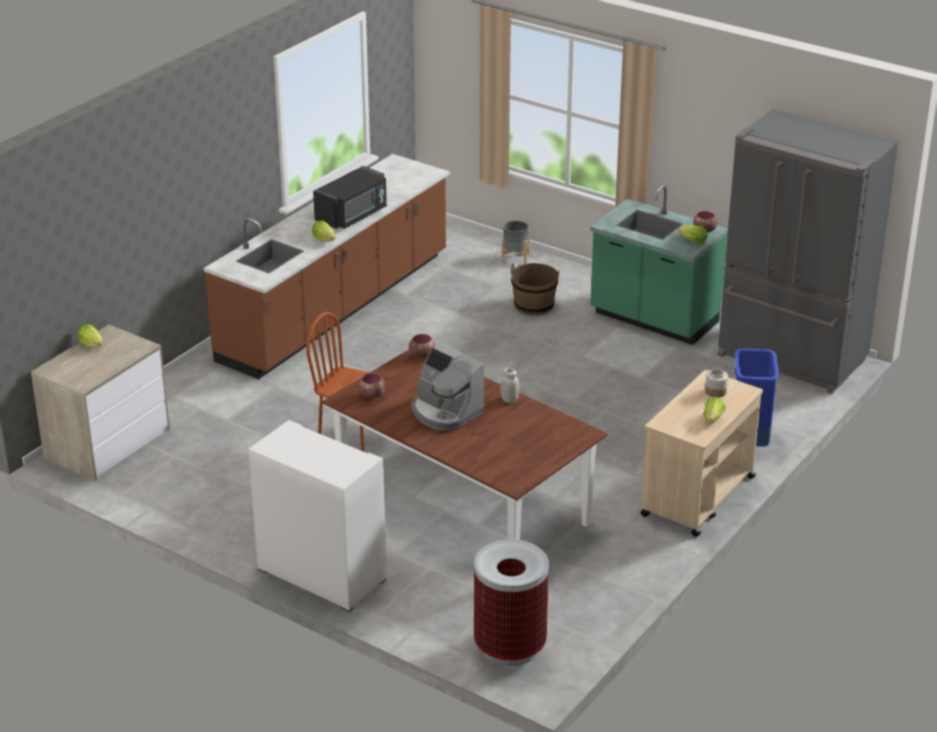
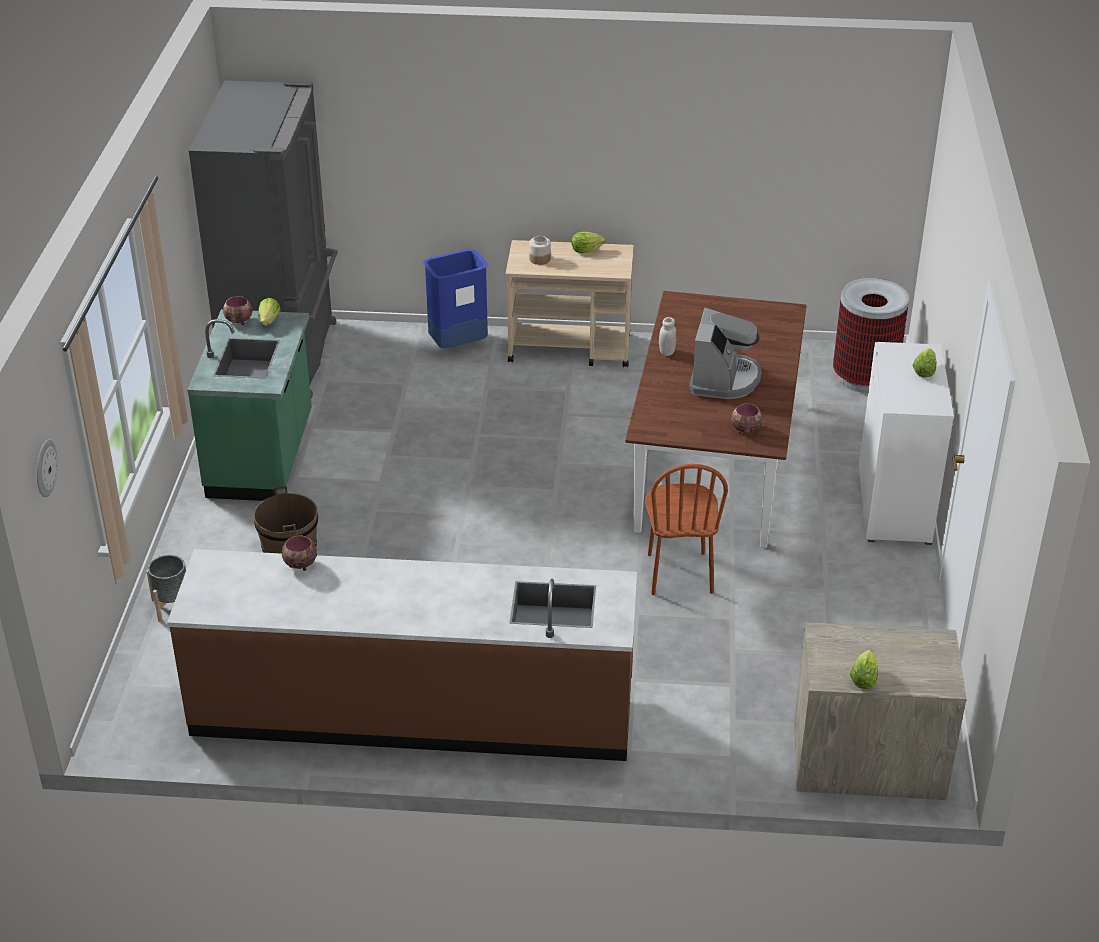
camera: 120 degrees left, 5 degrees up
lettuce [312,221,336,241] -> lettuce moved to [912,348,936,377]
black microwave [313,166,387,229] -> none
bowl [409,334,435,359] -> bowl moved to [282,536,317,571]
none -> wall clock [37,439,58,497]

